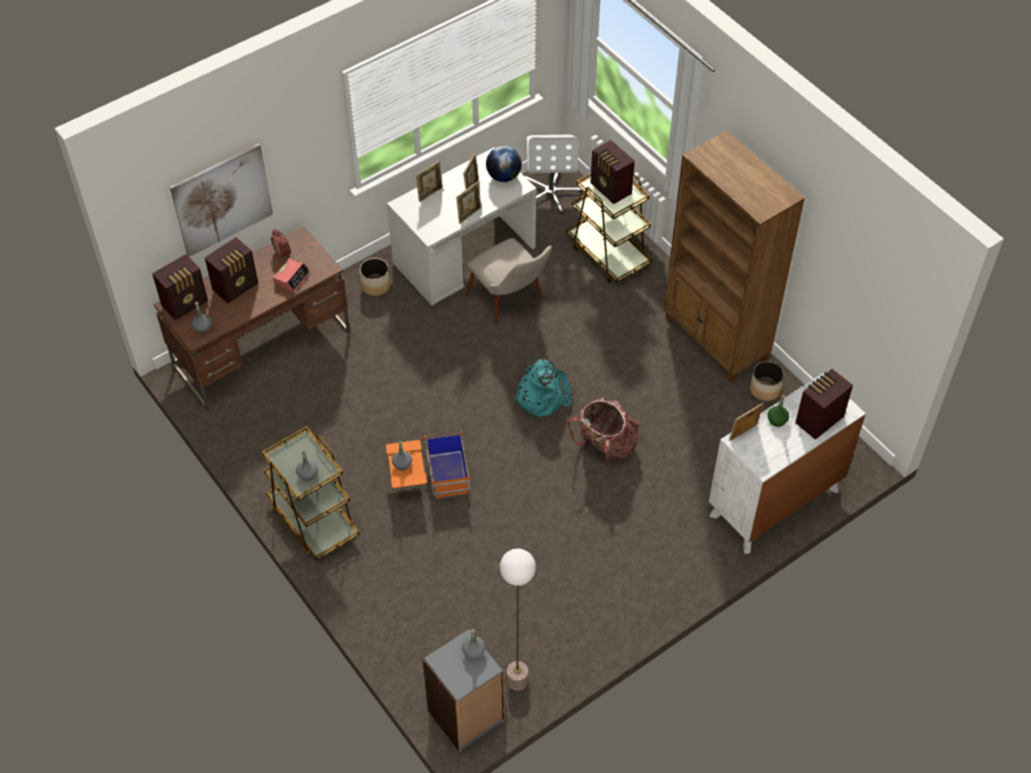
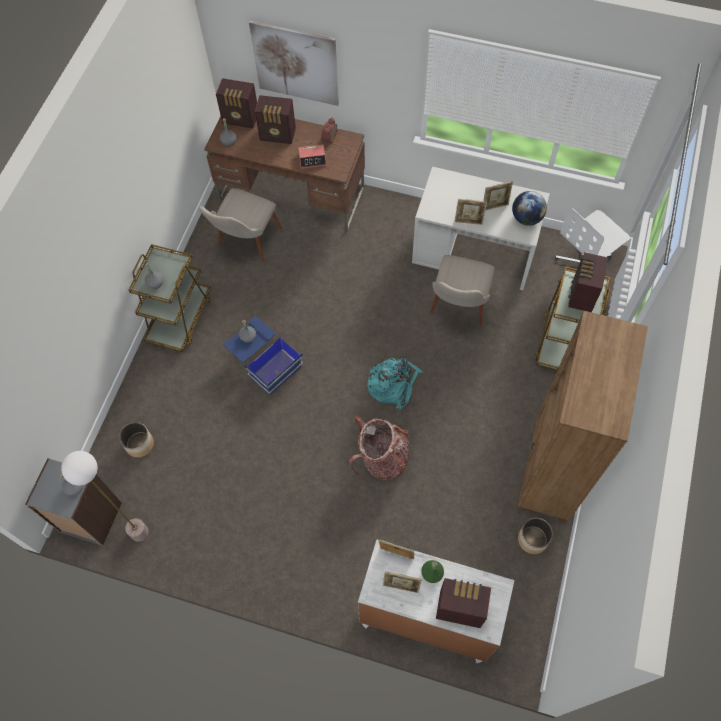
camera: 55 degrees right, 10 degrees up
planter [359,258,391,296] -> planter moved to [119,422,154,458]
orange storage box [386,430,470,498] -> blue storage box [224,316,303,395]
picture frame [416,161,443,202] -> picture frame moved to [383,571,422,593]
none -> beige chair [199,188,282,261]

